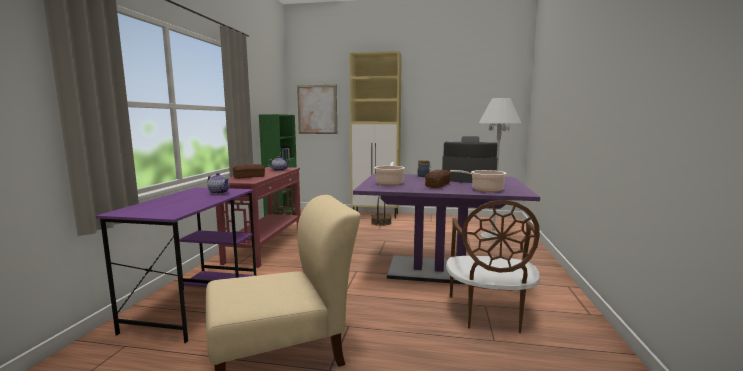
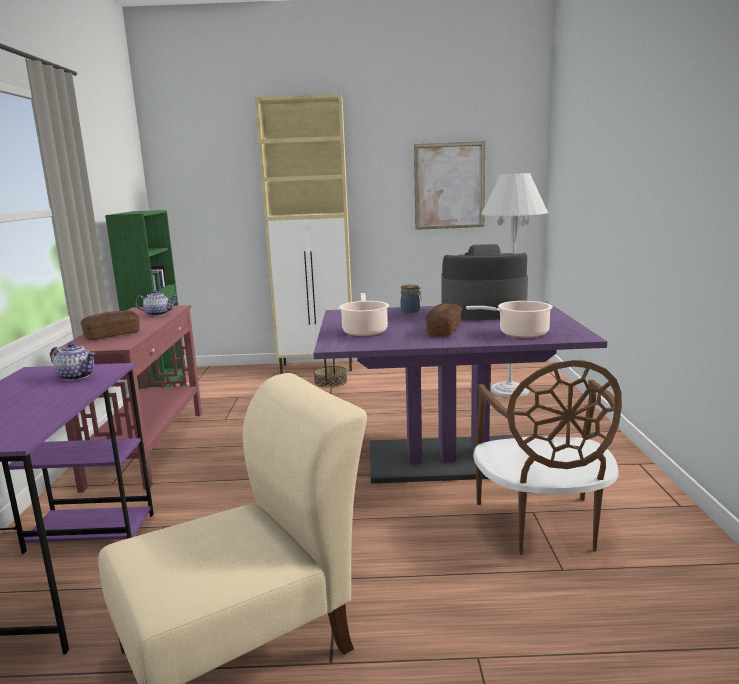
camera: 10 degrees left, 5 degrees up
picture [297,85,337,134] -> picture moved to [414,141,485,230]

